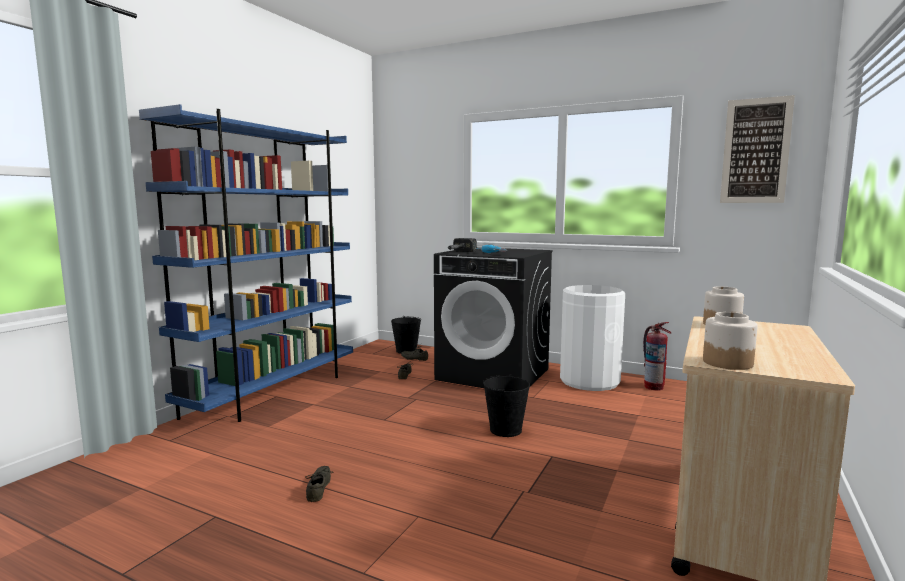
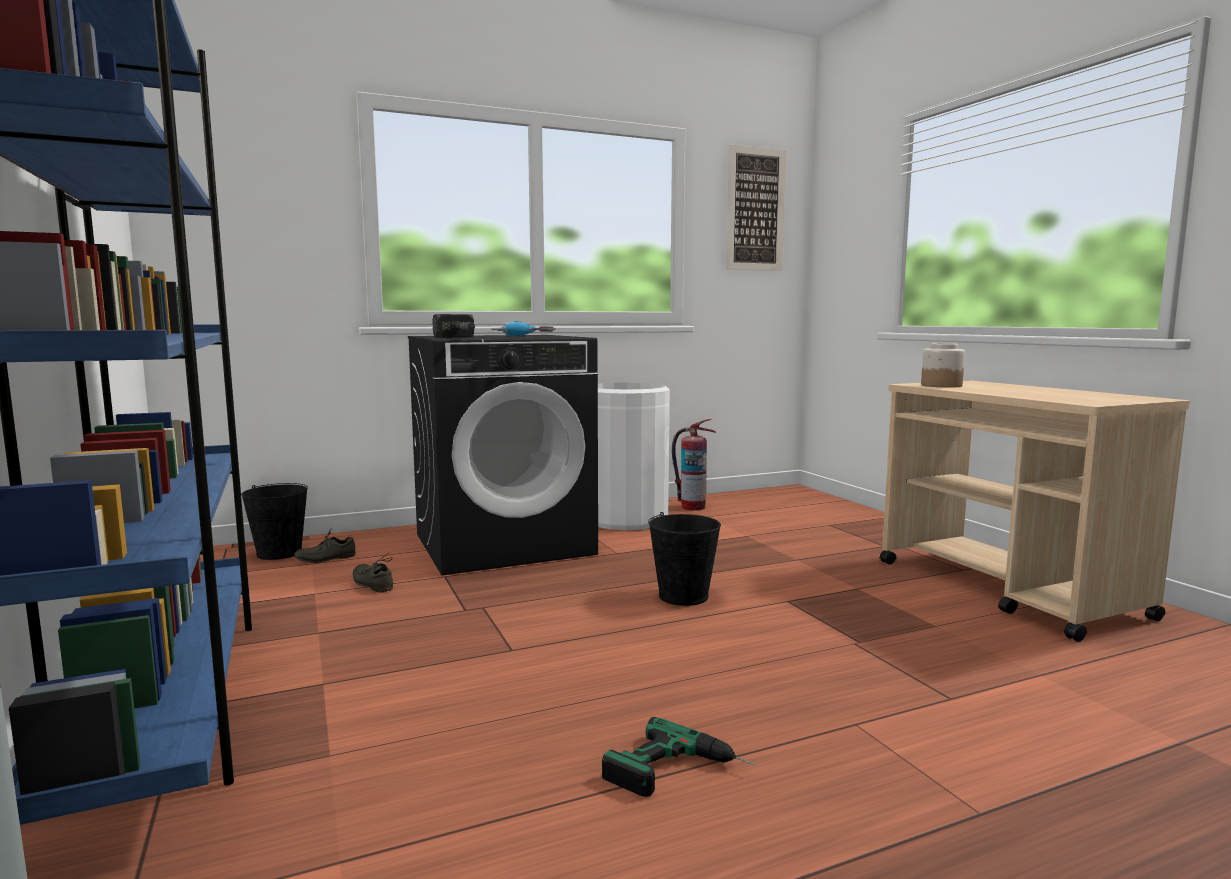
camera: 50 degrees left, 0 degrees up
grey shoe [305,466,333,502] -> power drill [602,717,756,797]
jar [703,312,757,370] -> none

